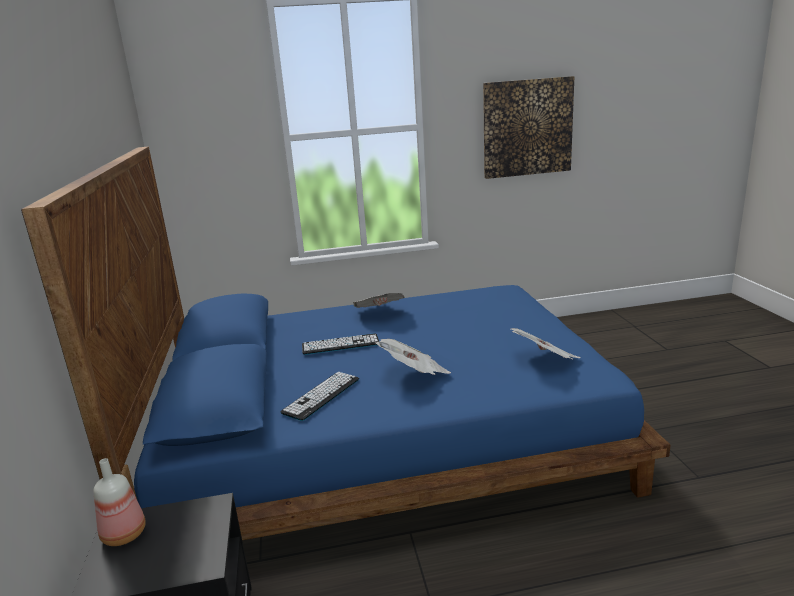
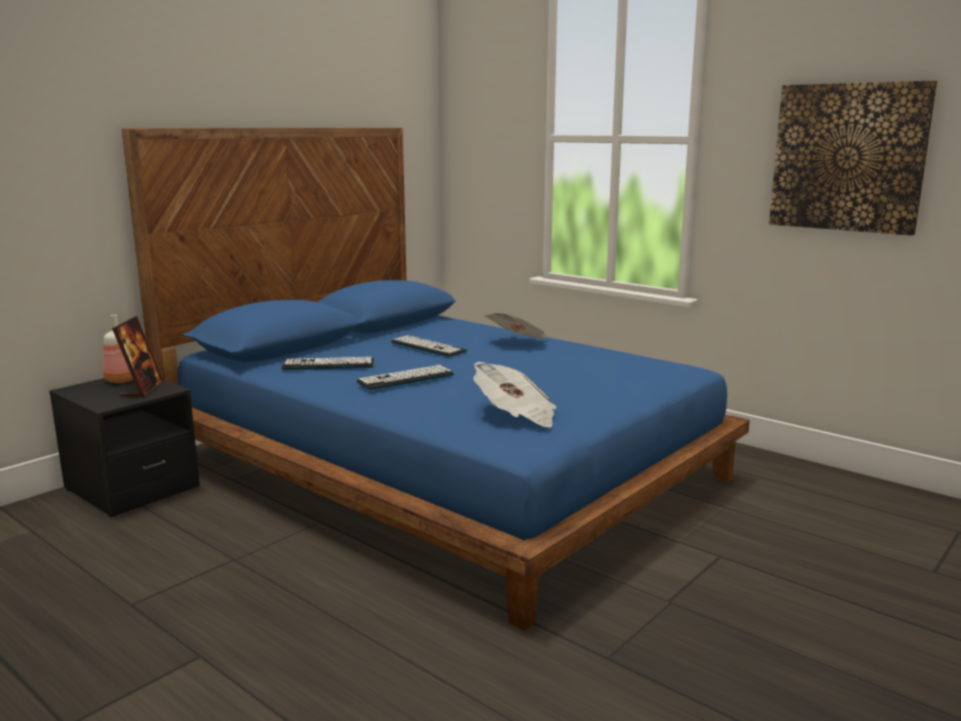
camera: 50 degrees right, 5 degrees down
newspaper [375,339,451,375] -> keyboard [356,365,454,390]
none -> picture frame [112,316,164,398]

